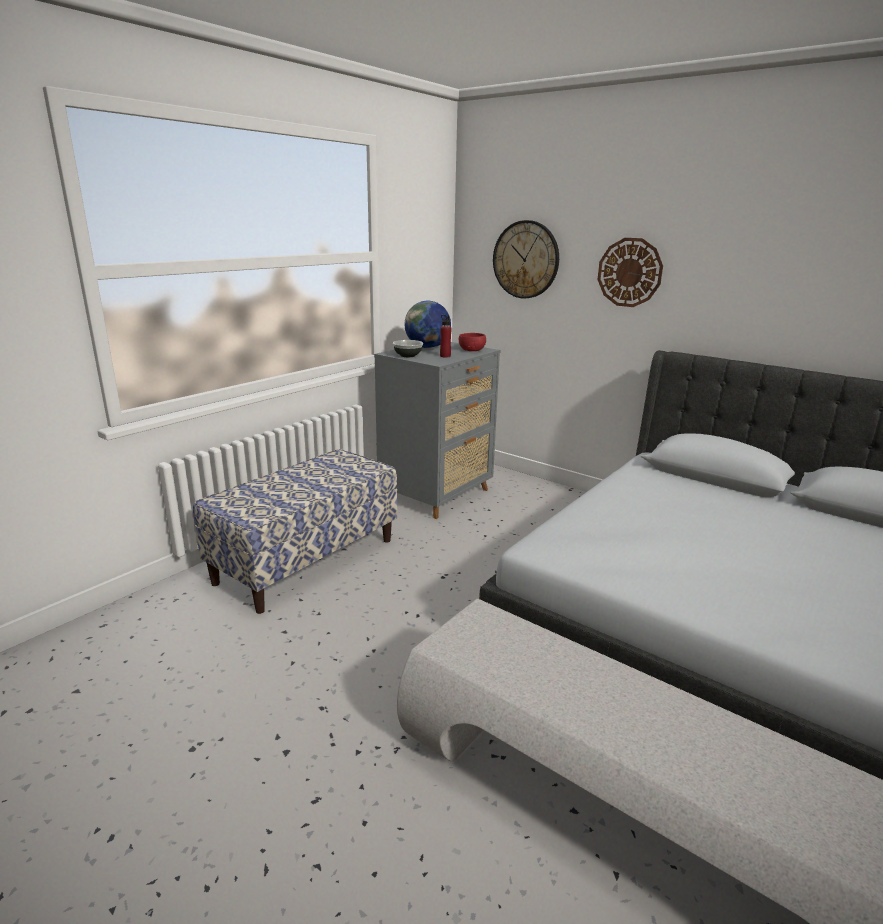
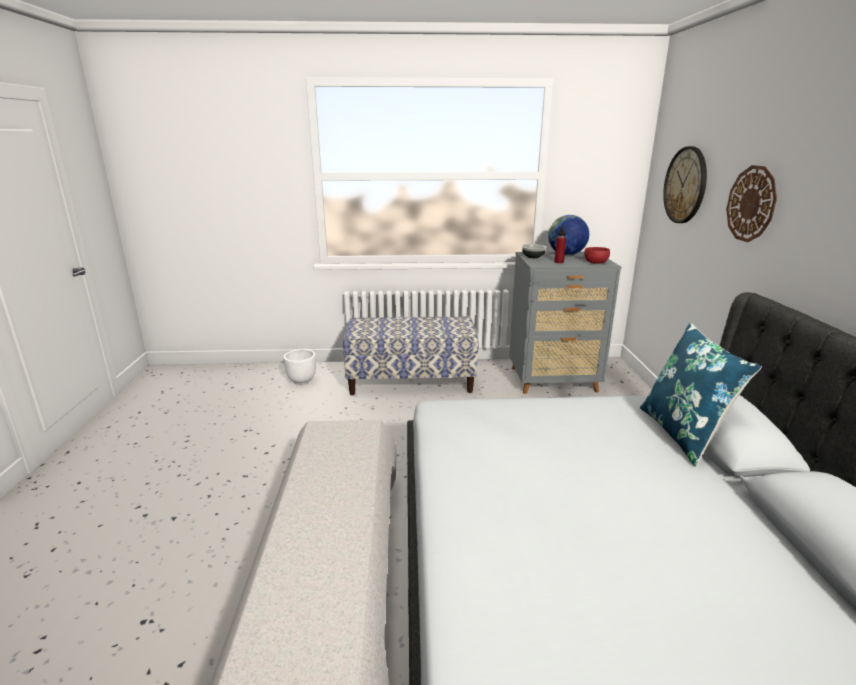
camera: 50 degrees right, 0 degrees up
none -> white planter [283,349,316,385]
none -> blue pillow [640,323,762,466]

